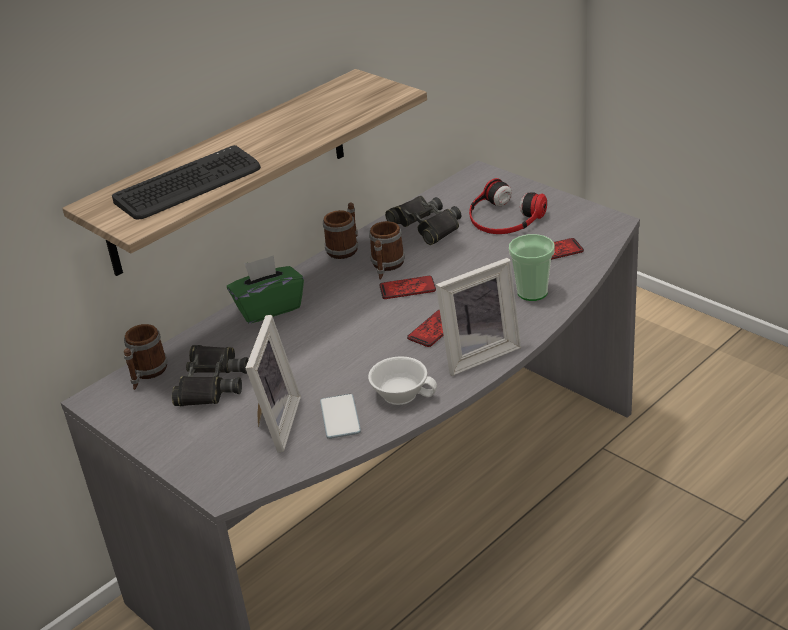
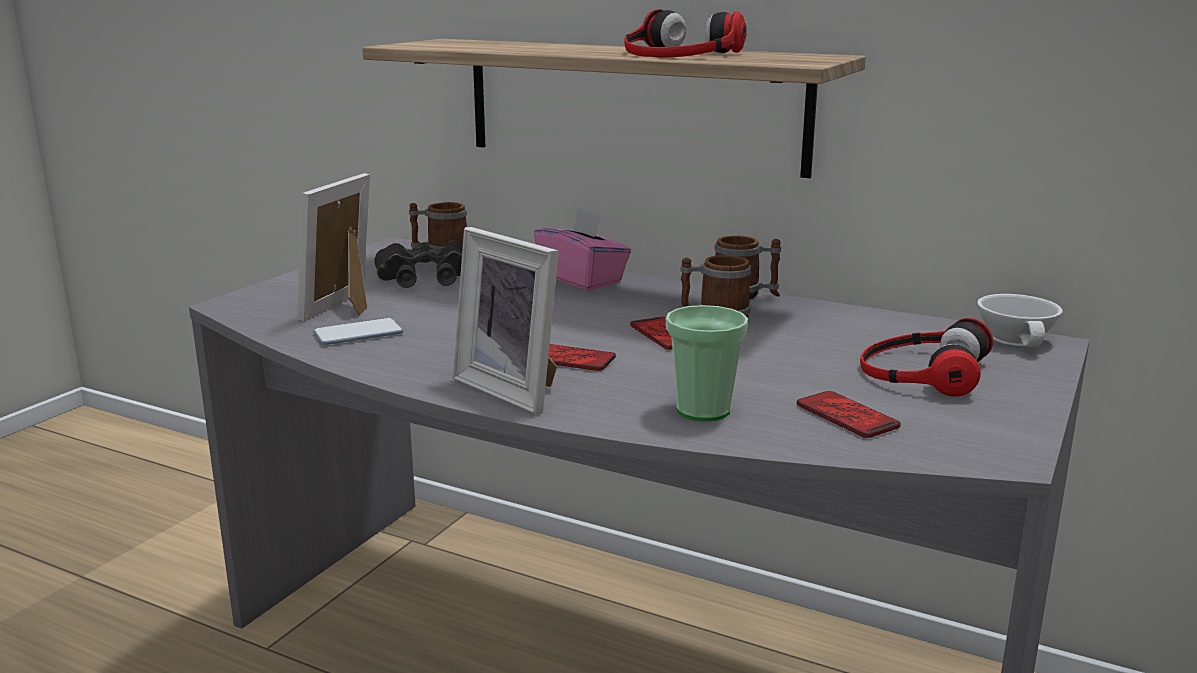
camera: 70 degrees right, 15 degrees down
keyboard [112,145,261,220] -> none
green tissue box [227,255,304,324] -> pink tissue box [534,208,631,290]
picture frame [246,315,301,452] -> picture frame turned 120 degrees clockwise [297,173,370,322]
white cup [368,356,437,405] -> white cup moved to [977,294,1063,347]
black binoculars [385,196,461,245] -> none
none -> headphones [624,9,747,58]

